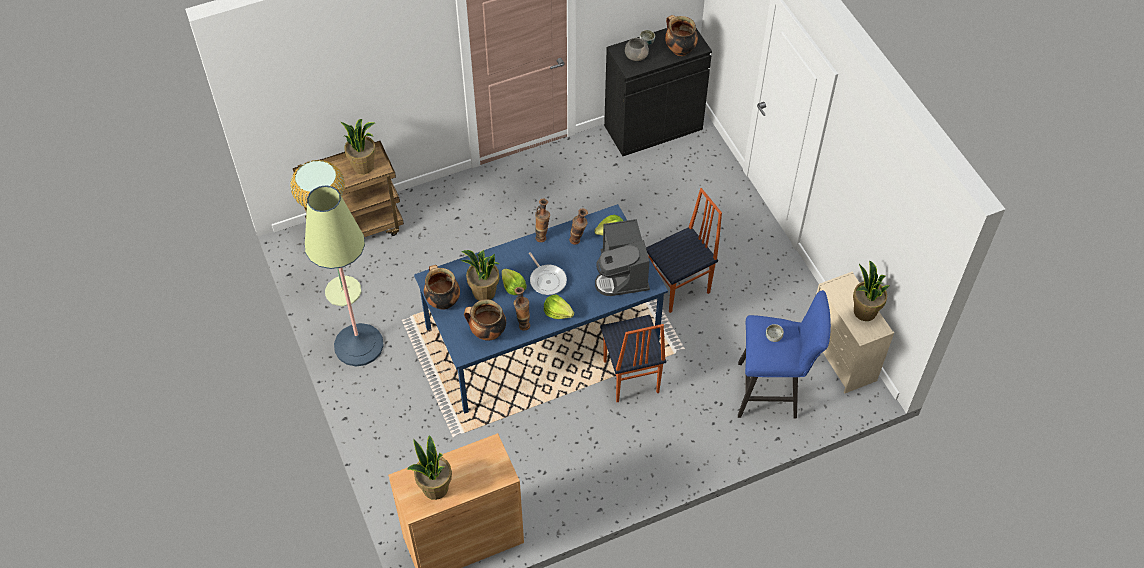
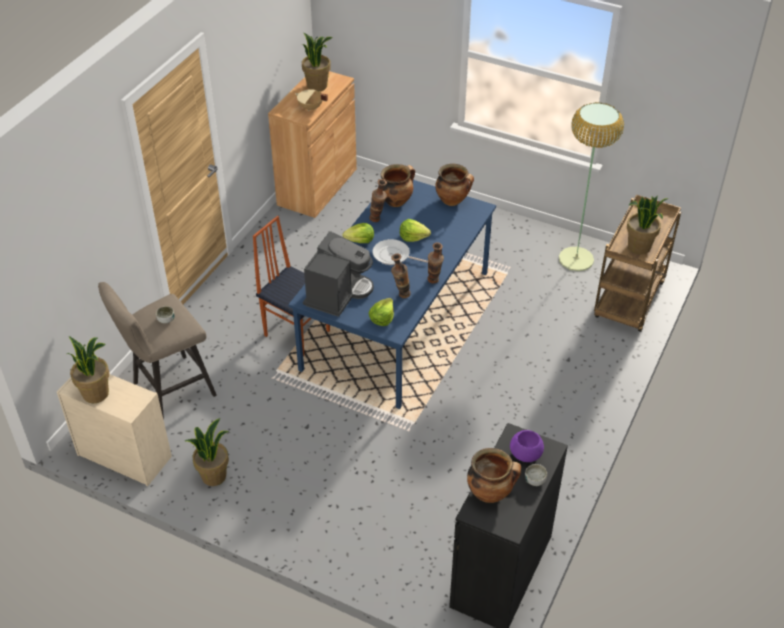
camera: 140 degrees right, 10 degrees down
floor lamp [305,185,384,367] -> none
potted plant [461,250,499,301] -> potted plant moved to [185,418,229,486]
coffee machine [595,219,650,296] -> coffee machine turned 75 degrees clockwise [303,231,374,317]
grey bowl [625,38,649,61] -> purple bowl [510,430,544,462]
chair [646,188,722,313] -> none
blue stool [738,290,831,418] -> beige stool [98,282,217,419]
none -> beige cooking pot [295,89,328,111]

